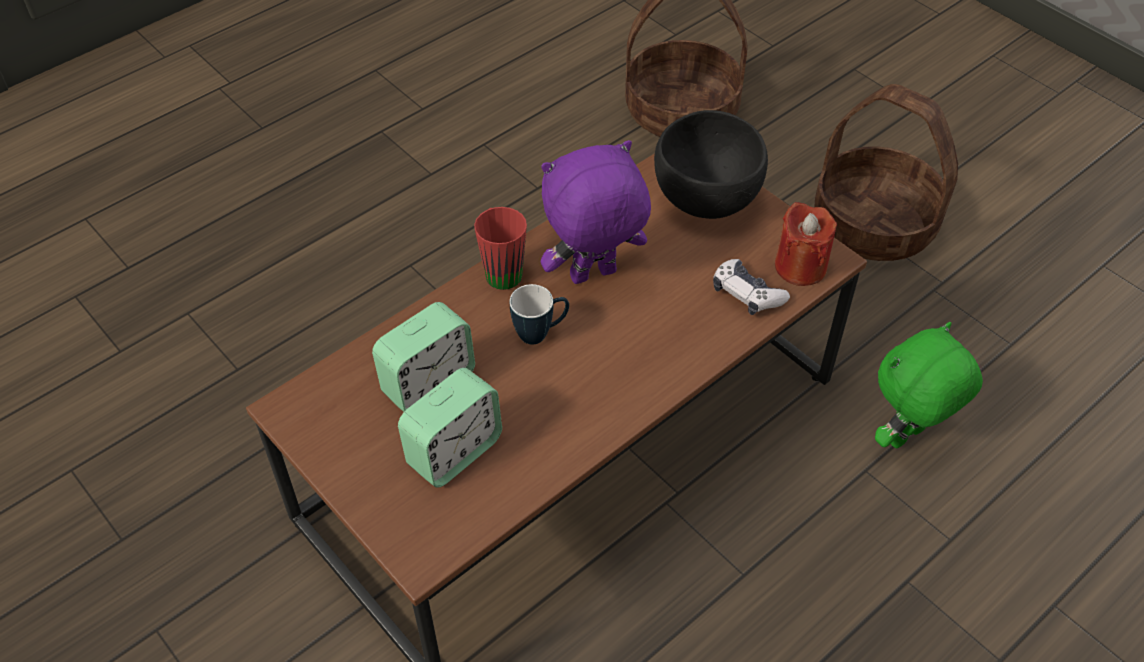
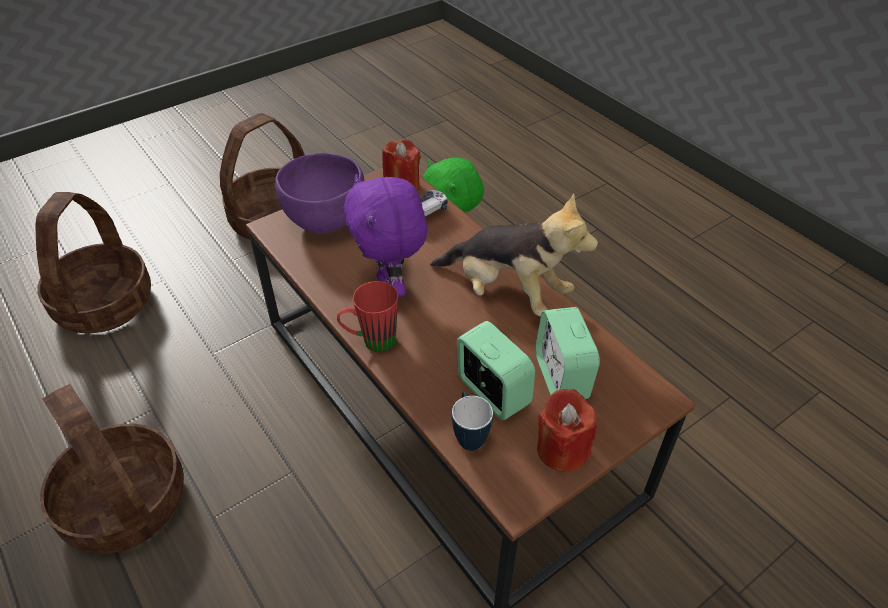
camera: 85 degrees left, 5 degrees down
alarm clock [398,368,502,488] -> alarm clock turned 150 degrees counterclockwise [535,307,600,399]
mug [510,284,569,344] -> mug moved to [452,391,493,451]
black bowl [654,110,768,219] -> purple bowl [275,153,365,234]
none -> basket [40,384,184,554]
none -> plush toy [430,193,598,317]
none -> red candle [537,389,597,472]

